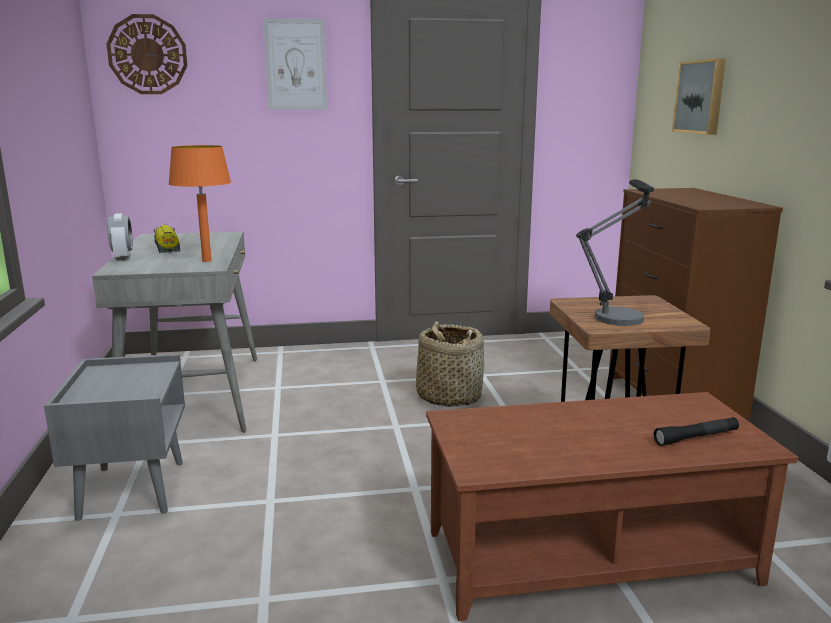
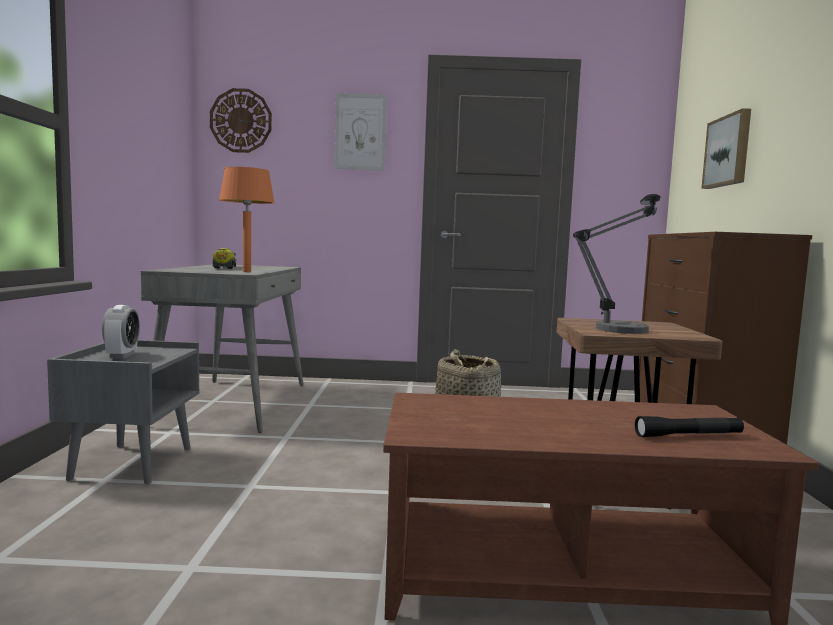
camera: 10 degrees right, 10 degrees down
alarm clock [107,213,133,261] -> alarm clock moved to [102,305,140,359]

